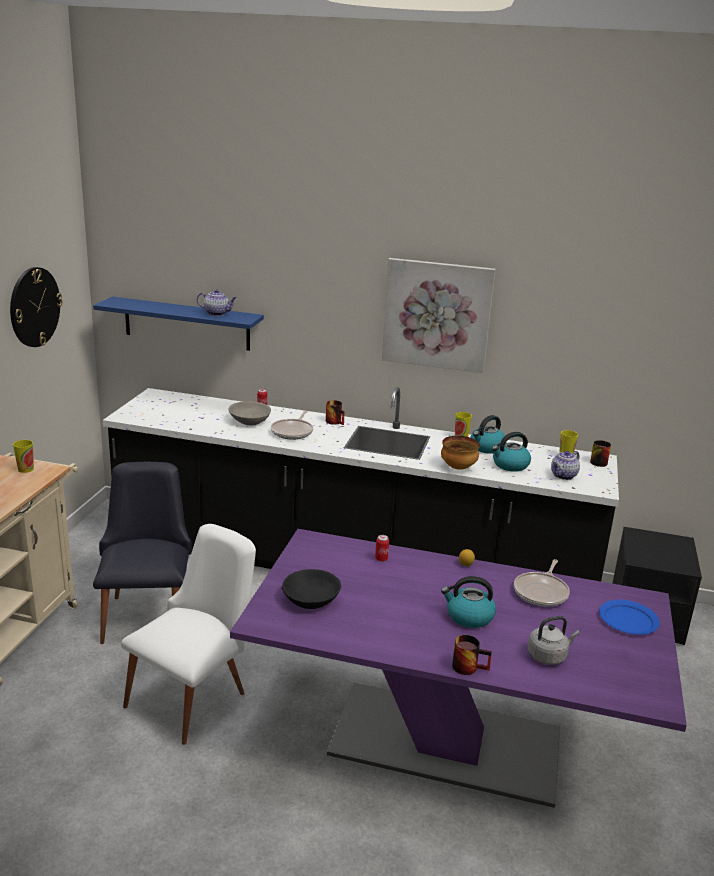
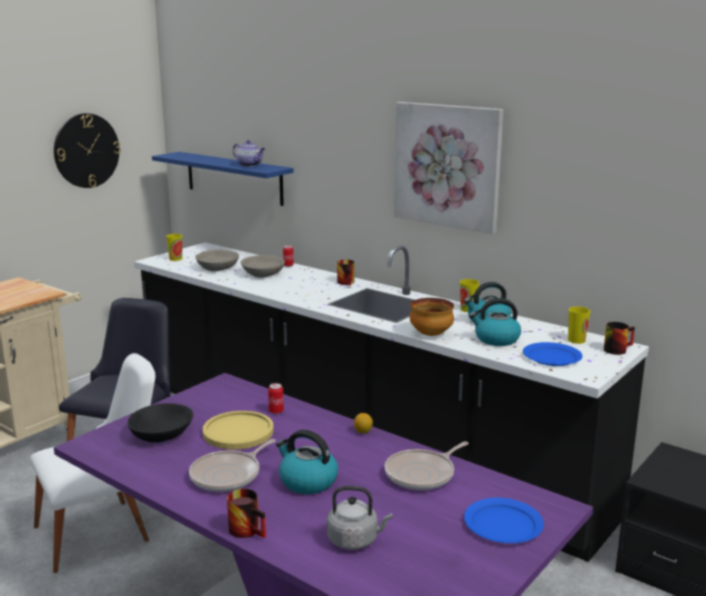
camera: 25 degrees right, 5 degrees down
cup [13,440,34,473] -> cup moved to [166,234,182,261]
frying pan [271,410,313,440] -> frying pan moved to [189,439,276,492]
teapot [551,451,580,480] -> blue plate [523,342,582,366]
none -> grey bowl [195,250,239,271]
none -> yellow plate [203,411,274,450]

